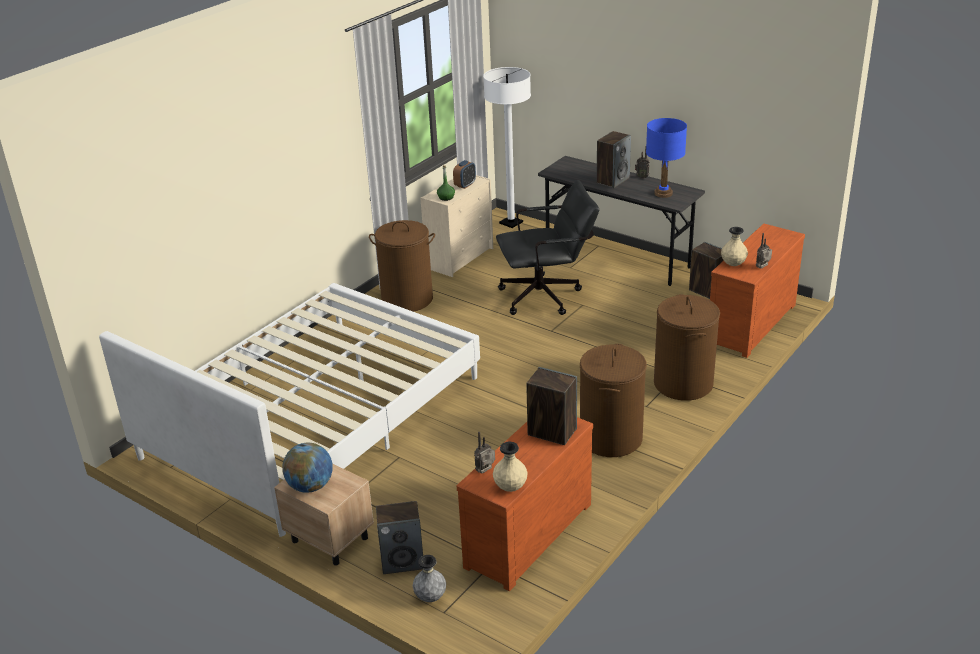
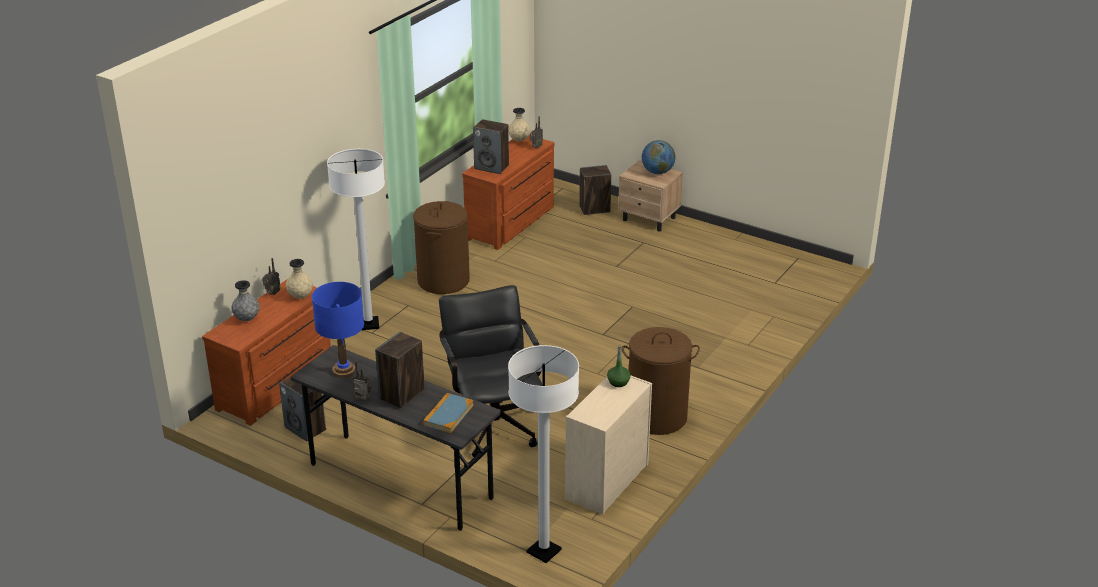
camera: 175 degrees right, 0 degrees up
white bed [99,283,480,537] -> none
grey vase [413,555,446,602] -> grey vase moved to [231,280,260,321]
alarm clock [453,160,476,189] -> none
black office chair [496,180,599,315] -> black office chair turned 90 degrees clockwise [439,285,543,457]
brown laundry basket [654,294,720,401] -> white floor lamp [327,149,385,330]
none -> book [423,393,474,433]

